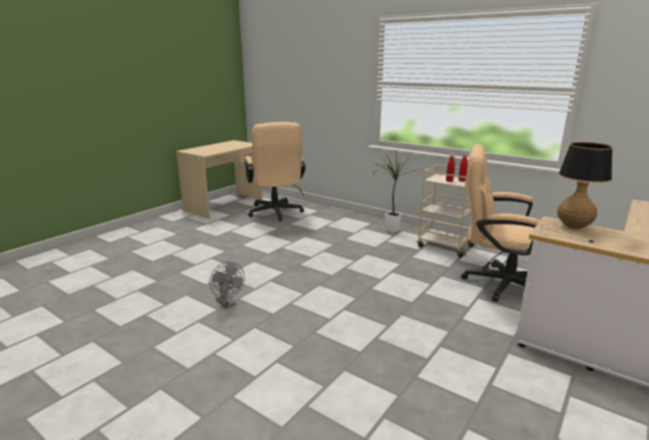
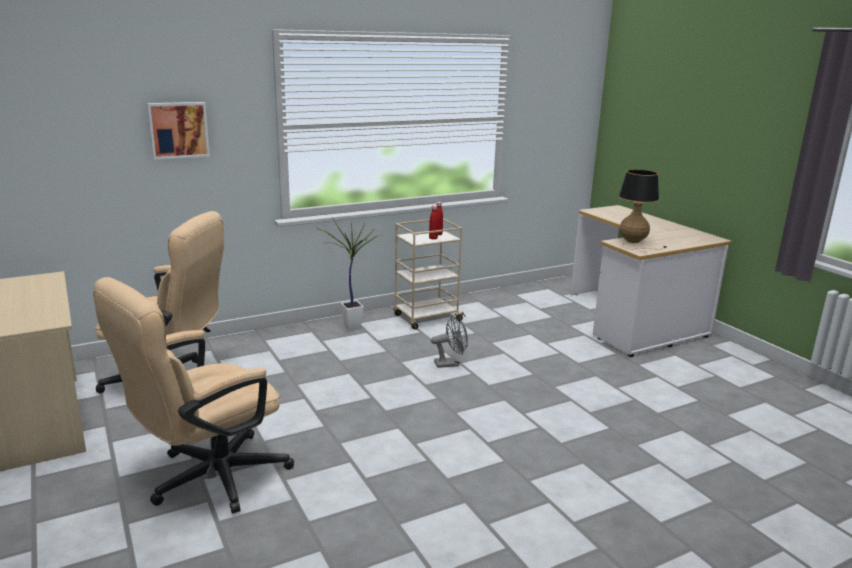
camera: 65 degrees left, 0 degrees up
grey fan [210,261,245,308] -> grey fan moved to [431,316,468,368]
beige office chair [461,144,540,302] -> beige office chair moved to [93,277,294,514]
none -> picture [147,102,210,160]

